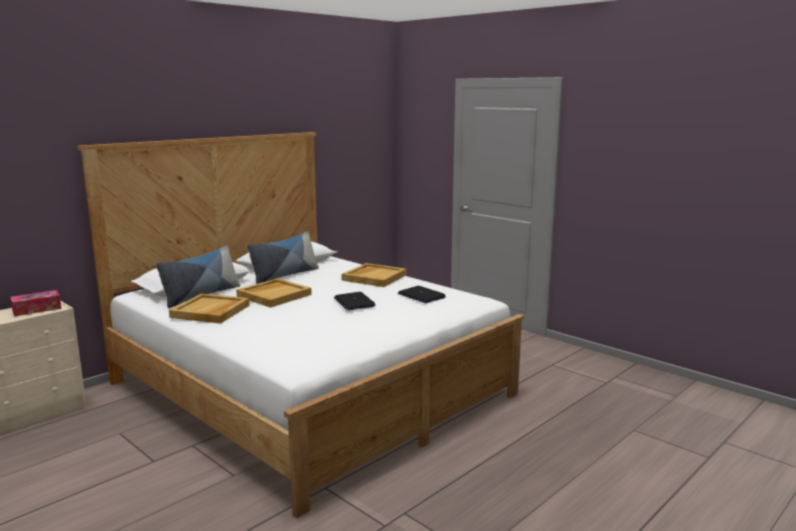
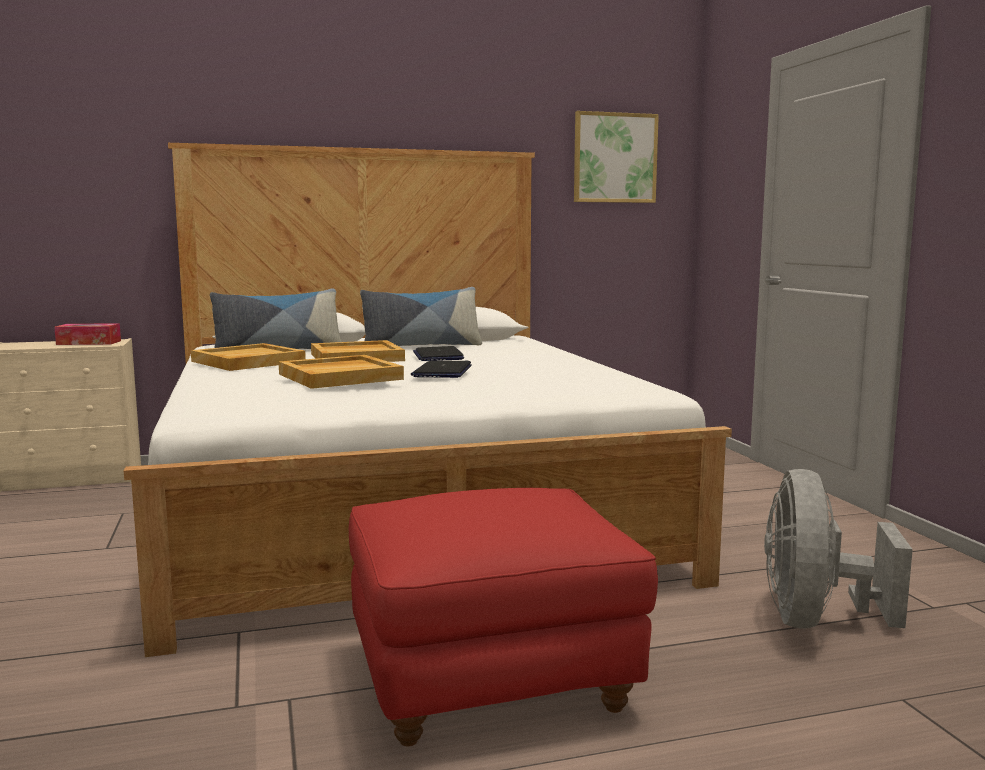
camera: 30 degrees right, 5 degrees down
beige tray [341,263,407,287] -> beige tray moved to [279,355,404,389]
laptop [398,286,446,303] -> laptop moved to [413,346,464,361]
none -> red ottoman [349,488,658,747]
none -> picture [574,111,659,203]
none -> grey fan [764,469,913,629]

